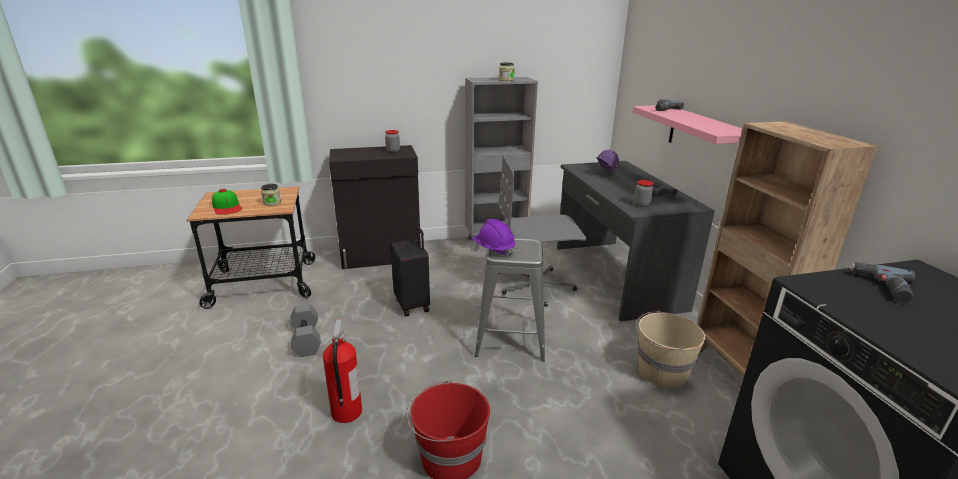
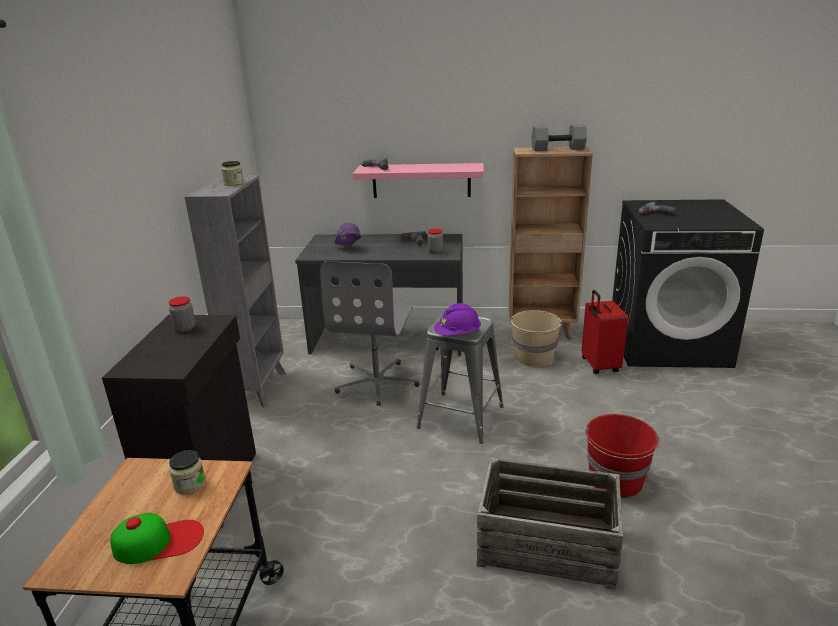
camera: 70 degrees left, 0 degrees up
grey dumbbell [290,304,321,357] -> grey dumbbell moved to [532,124,587,151]
fire extinguisher [323,319,362,423] -> crate [477,457,623,590]
black suitcase [391,227,430,316] -> none
none -> red suitcase [582,290,628,374]

